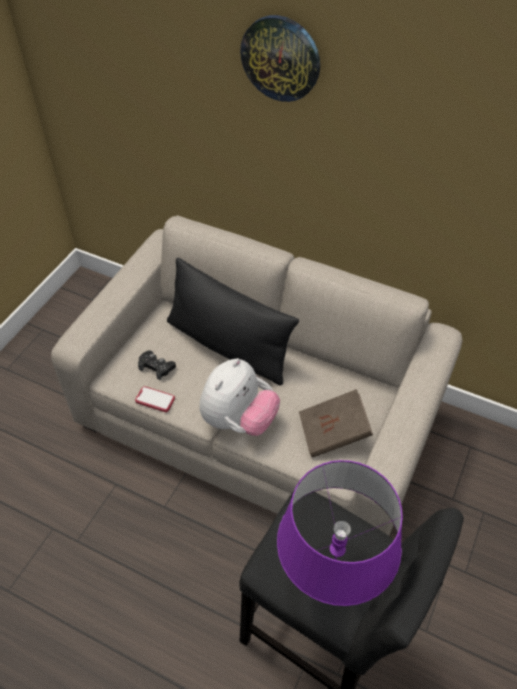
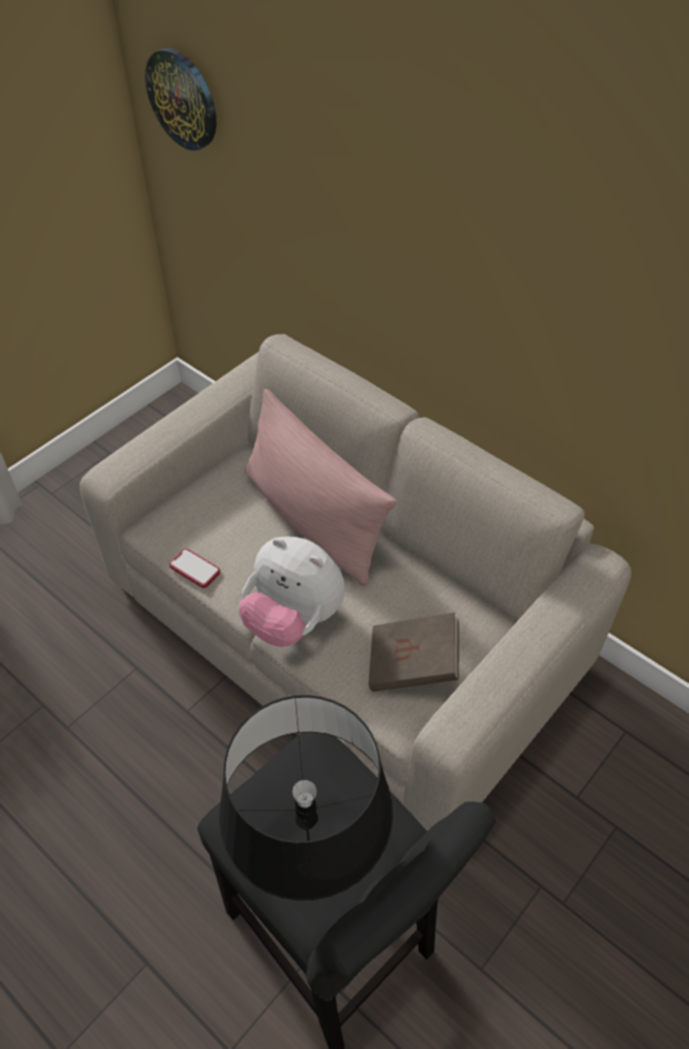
camera: 15 degrees right, 0 degrees up
black game controller [138,350,176,380] -> none
black pillow [167,258,299,386] -> pink pillow [245,389,397,586]
plush toy [199,358,280,436] -> plush toy turned 75 degrees clockwise [239,536,345,647]
wall clock [240,15,320,102] -> wall clock moved to [145,48,217,151]
purple table lamp [277,460,403,606] -> black table lamp [219,695,393,901]

